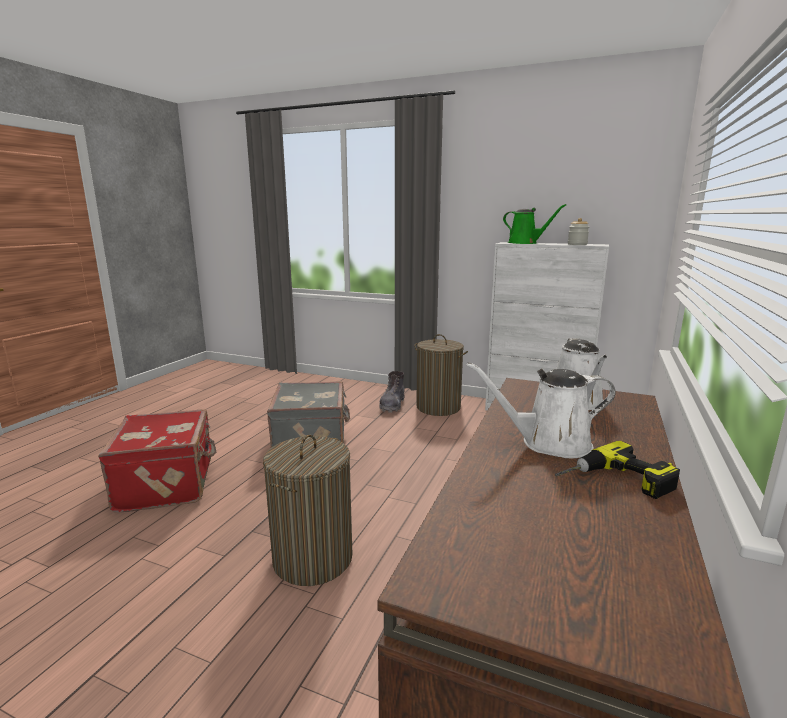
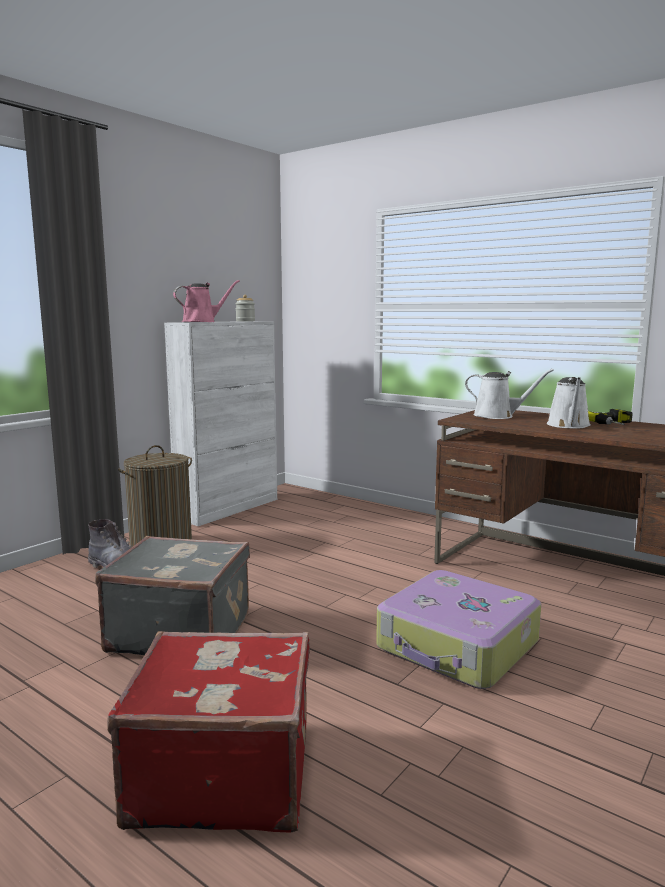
camera: 75 degrees left, 5 degrees down
laundry basket [263,434,352,586] -> suitcase [376,570,541,689]
green watering can [503,204,566,244] -> pink watering can [173,280,240,322]

